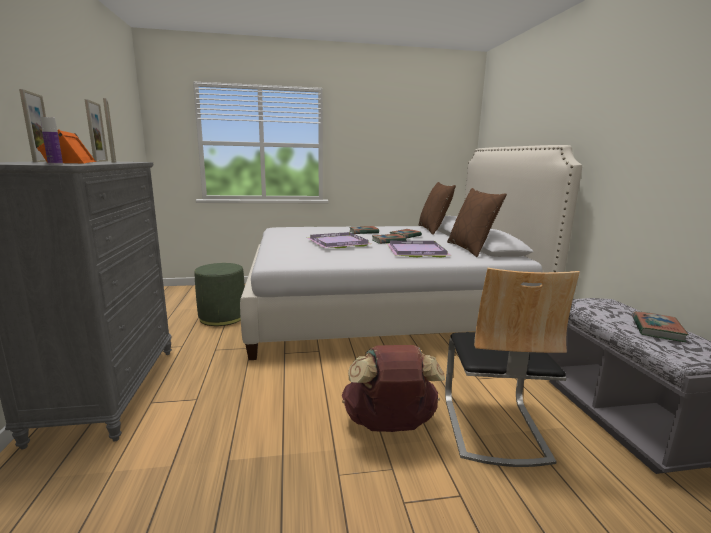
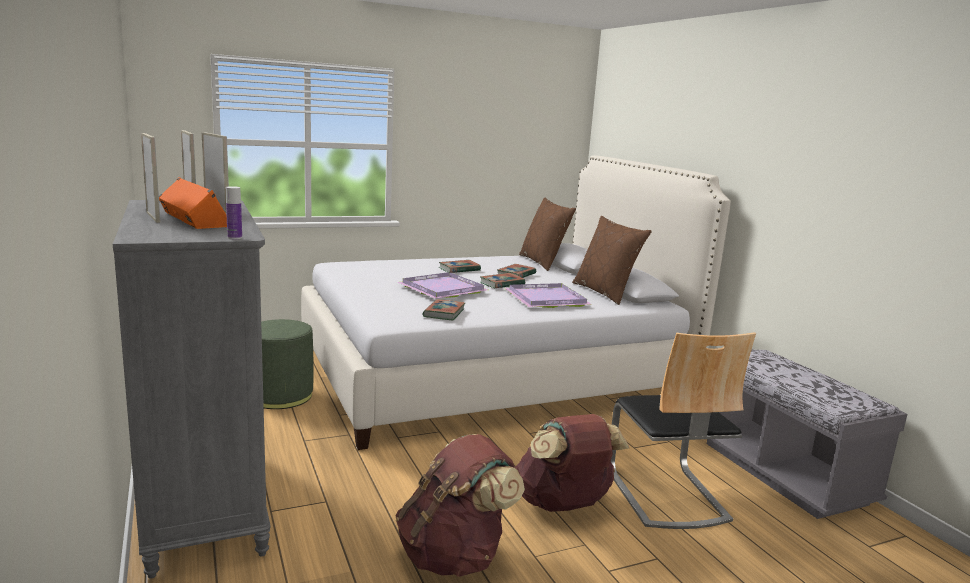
camera: 15 degrees left, 0 degrees up
book [632,311,689,342] -> book moved to [423,299,465,320]
none -> brown backpack [396,434,525,577]

